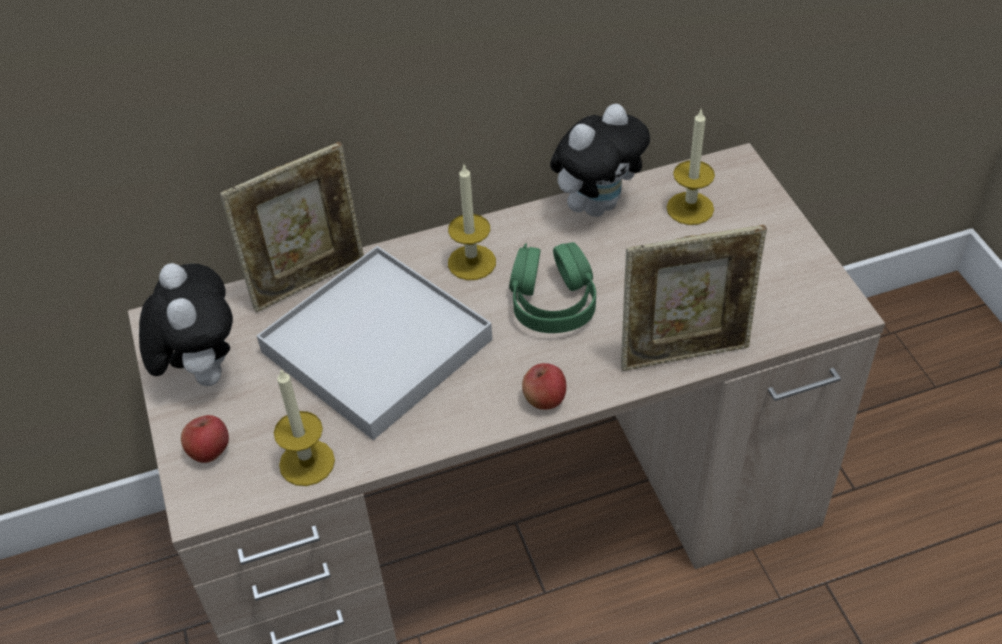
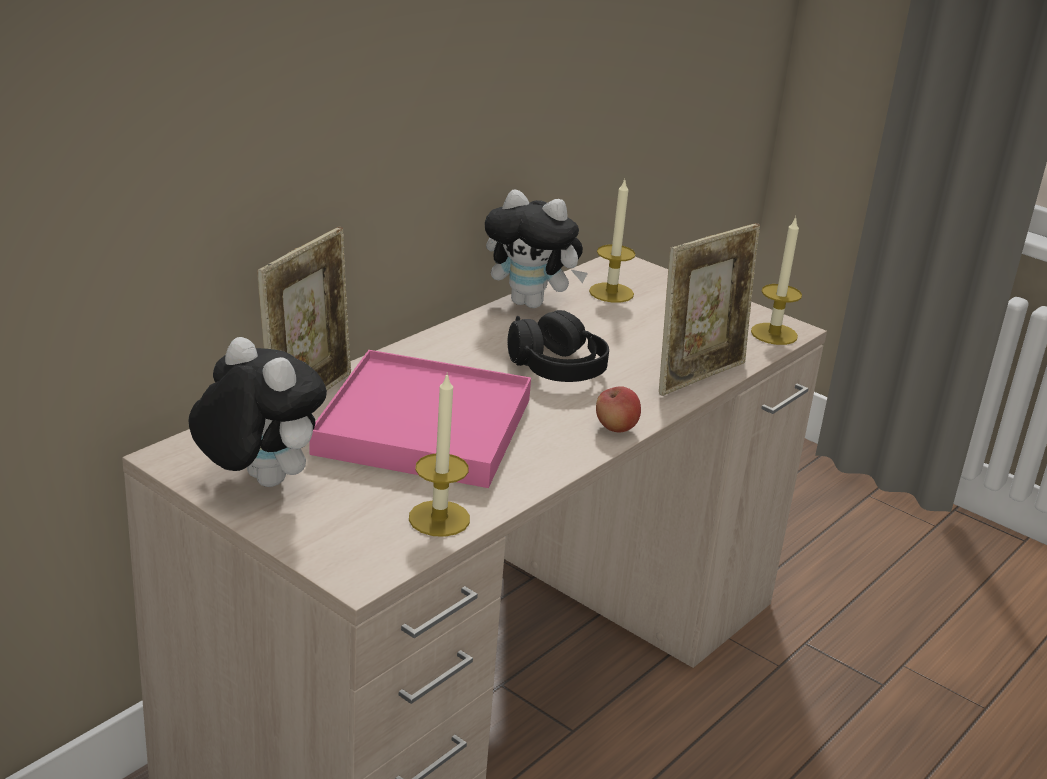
camera: 35 degrees left, 20 degrees down
apple [181,415,229,463] -> none
white tray [257,246,492,440] -> pink tray [310,350,531,488]
candle [448,163,496,280] -> candle moved to [751,216,802,345]
green headphones [509,242,596,333] -> black headphones [507,310,609,382]
plush toy [550,103,650,217] -> plush toy turned 90 degrees clockwise [485,189,588,308]

